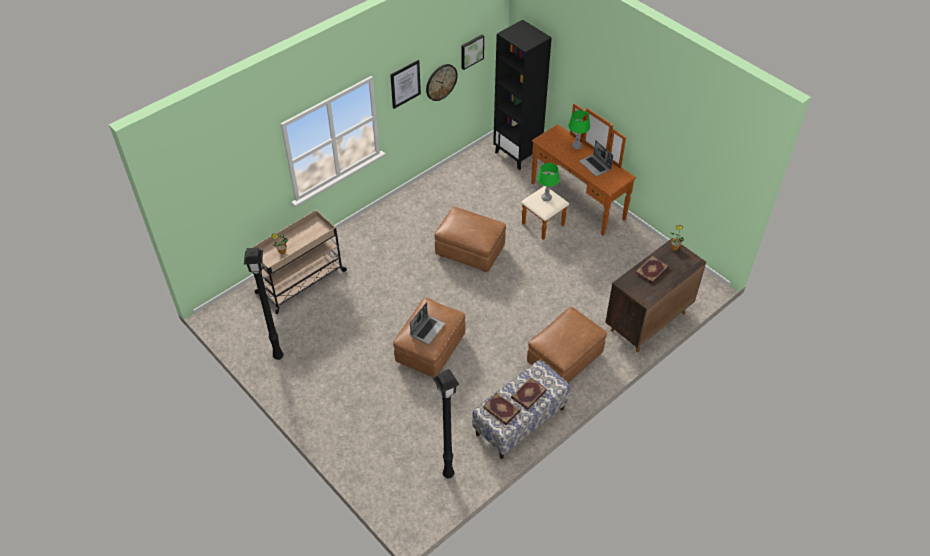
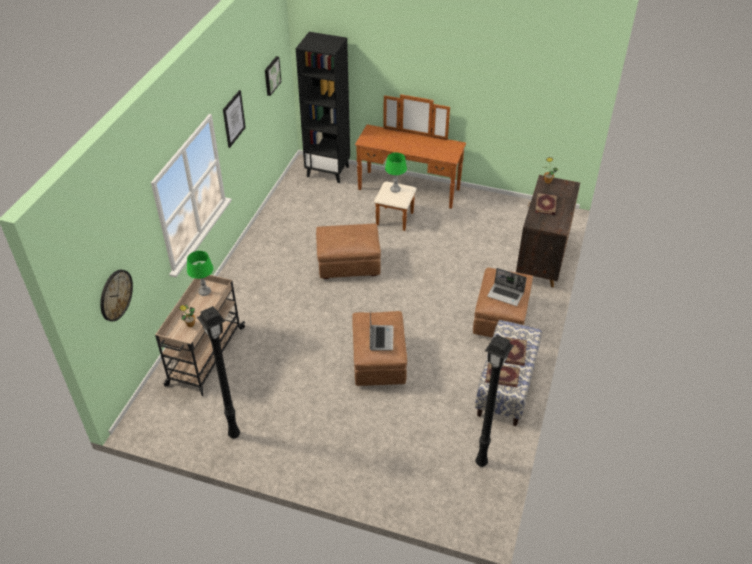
camera: 30 degrees left, 5 degrees down
wall clock [426,64,458,101] -> wall clock moved to [100,270,133,321]
green table lamp [568,110,590,149] -> green table lamp moved to [187,251,213,296]
laptop [579,140,613,177] -> laptop moved to [487,268,527,306]

